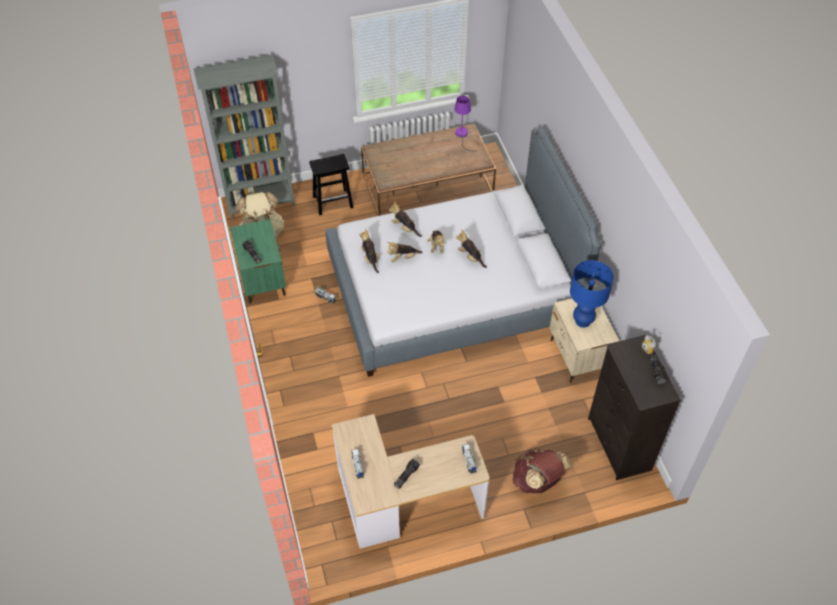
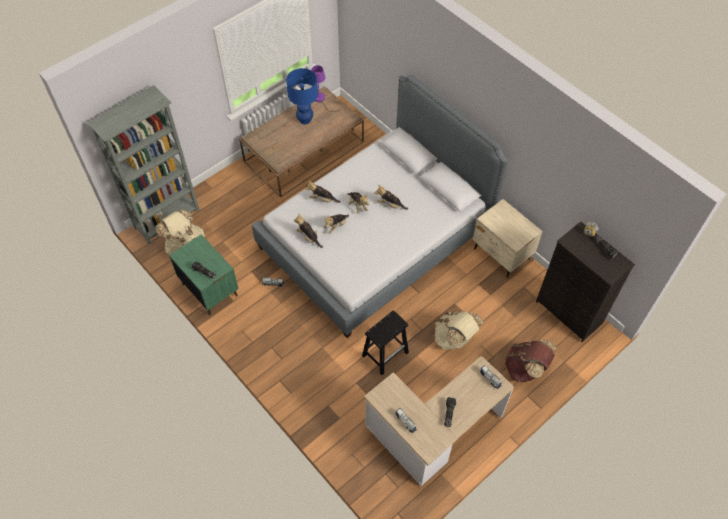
camera: 25 degrees left, 5 degrees up
black stool [309,154,353,216] -> black stool moved to [362,310,409,375]
blue table lamp [570,260,614,327] -> blue table lamp moved to [286,68,318,124]
none -> beige backpack [435,311,484,350]

